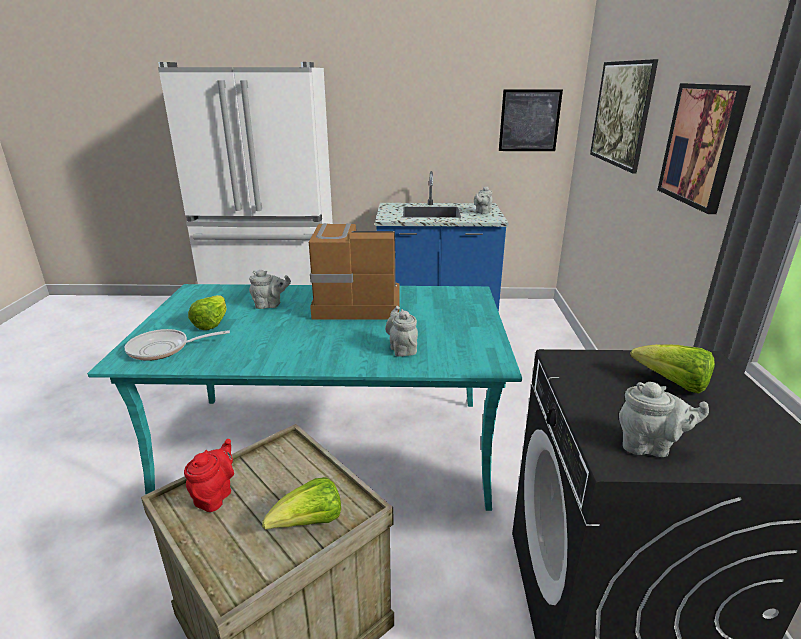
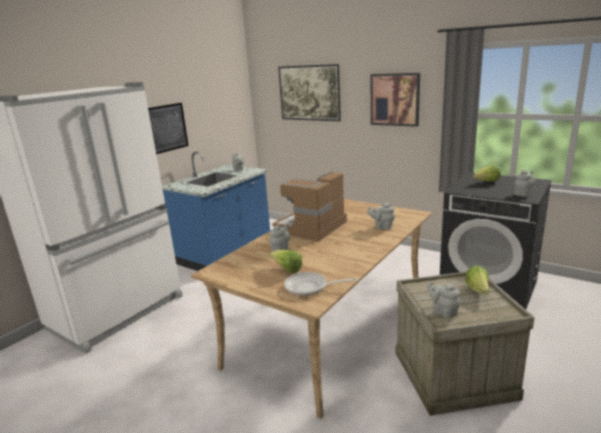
camera: 55 degrees left, 5 degrees down
turquoise dining table [87,284,522,511] -> beige dining table [191,199,432,419]
frying pan [125,329,230,361] -> frying pan turned 75 degrees clockwise [284,272,358,296]
red teapot [184,439,234,512] -> grey teapot [427,281,460,318]
picture [499,90,563,151] -> picture moved to [148,103,189,154]

